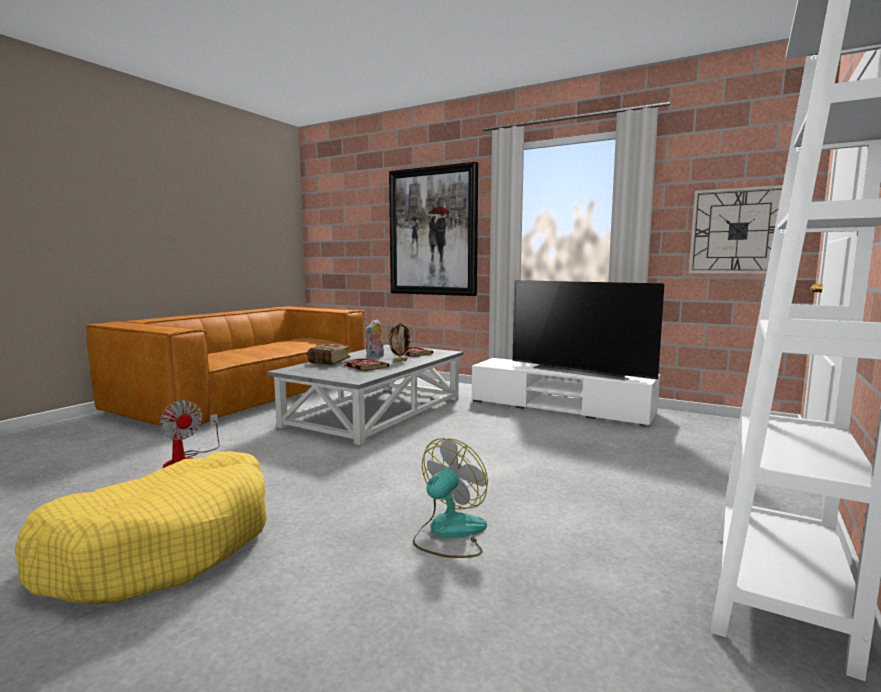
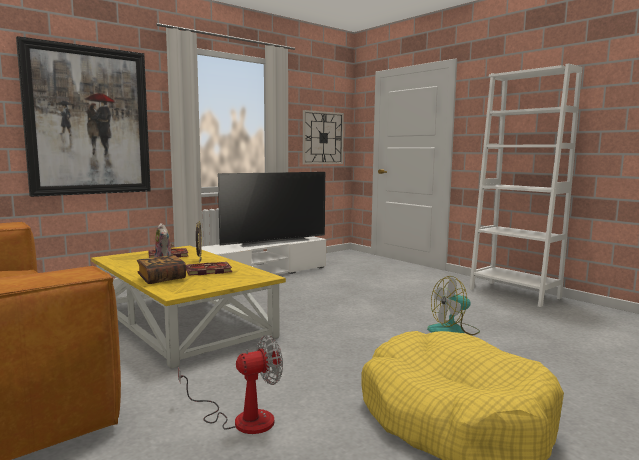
camera: 70 degrees left, 0 degrees up
grey coffee table [267,345,463,446] -> yellow coffee table [91,246,286,368]
fan [413,438,488,558] -> fan turned 75 degrees counterclockwise [427,276,480,335]

